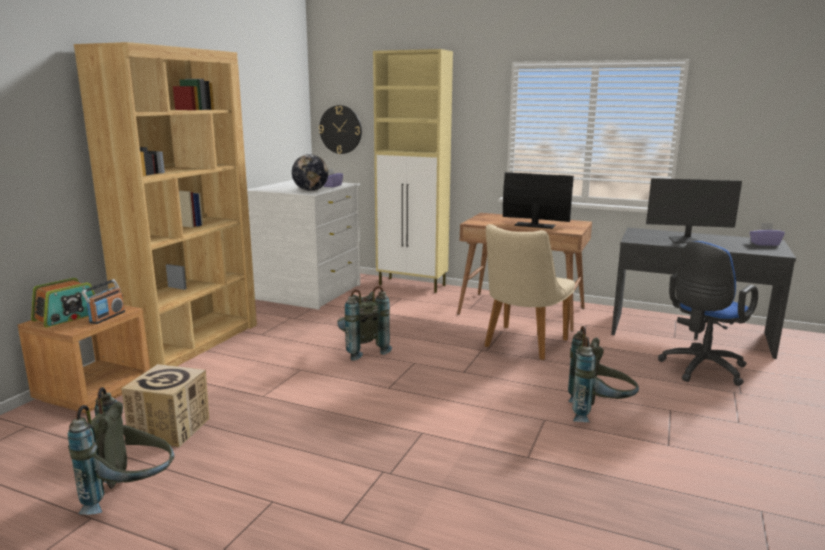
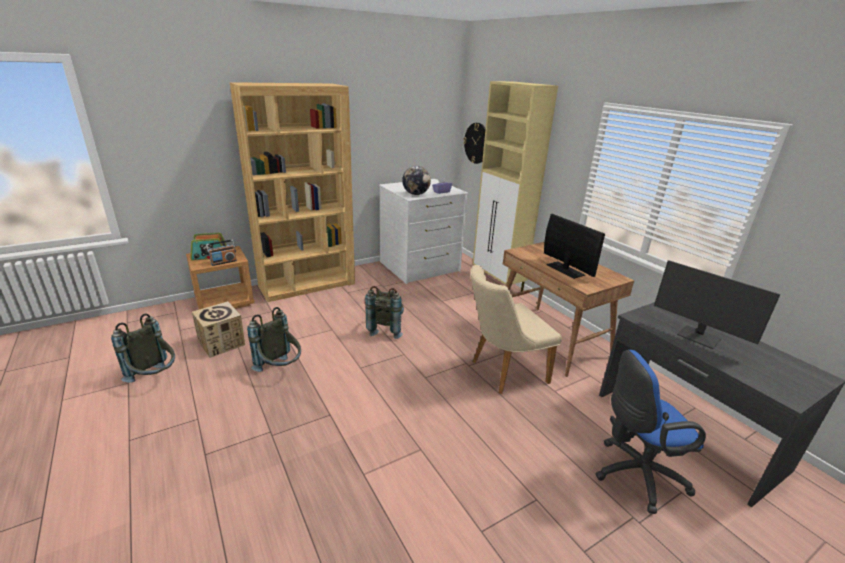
camera: 35 degrees right, 10 degrees up
grey backpack [568,326,639,422] -> grey backpack moved to [247,307,301,372]
purple tissue box [750,223,785,246] -> none

